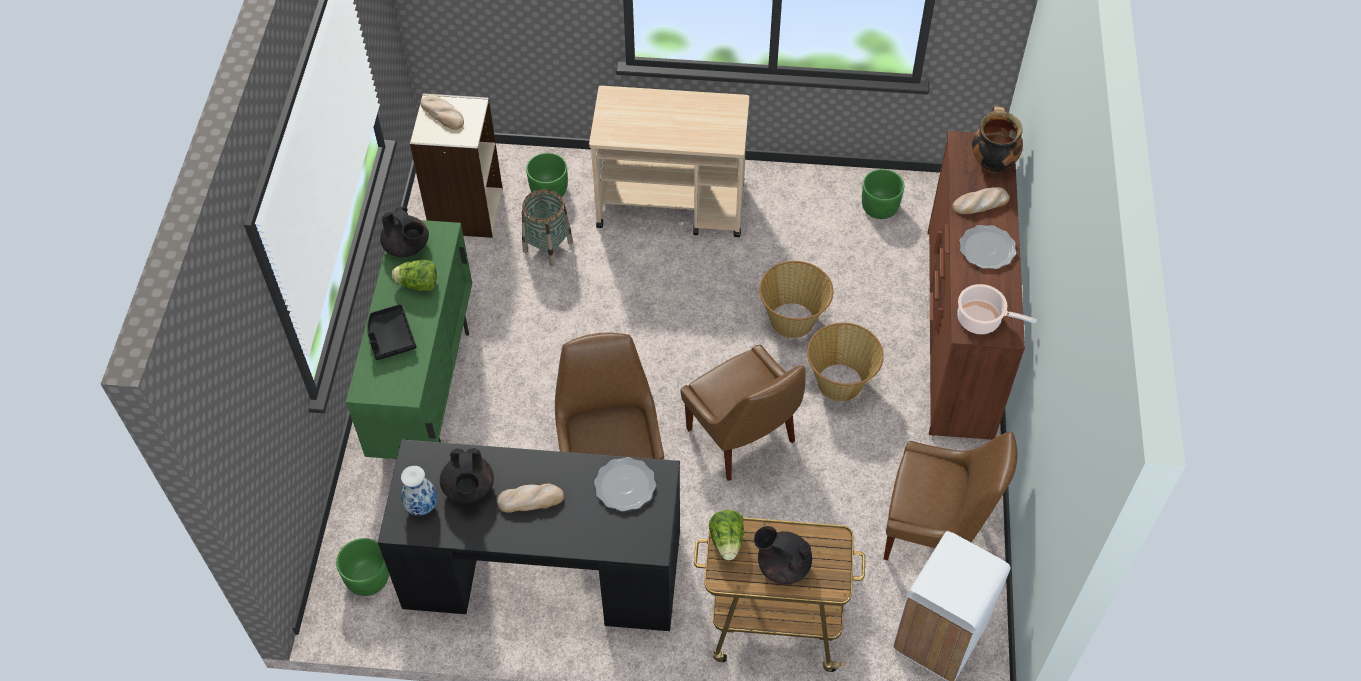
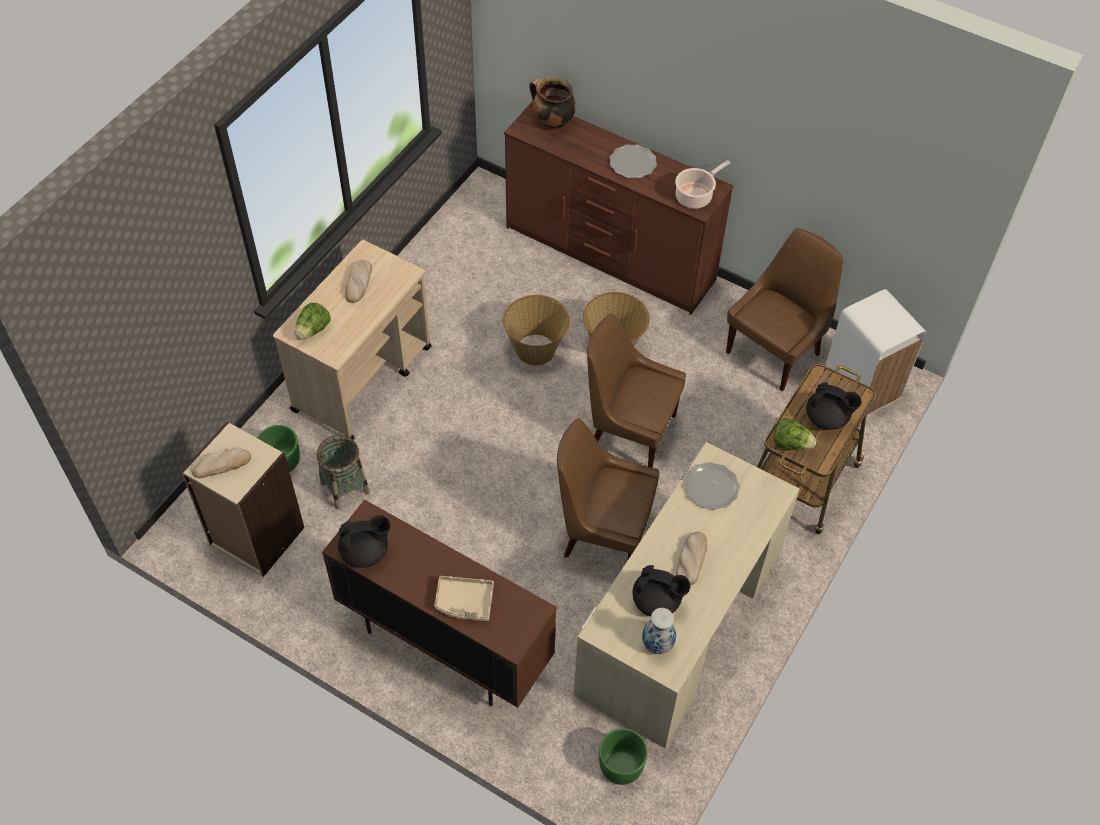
camera: 65 degrees left, 0 degrees up
green cabinet [346,220,472,459] -> brown cabinet [322,500,557,708]
black tray [367,304,417,360] -> beige tray [434,576,494,621]
black desk [378,439,680,631] -> beige desk [574,442,800,748]
lettuce [392,259,437,291] -> lettuce moved to [295,303,331,340]
brown chair [680,344,806,481] -> brown chair turned 150 degrees counterclockwise [587,314,686,468]
black teapot [754,526,812,585] -> black teapot turned 120 degrees counterclockwise [806,382,861,430]
green planter [862,169,904,219] -> none
bread [952,187,1010,214] -> bread moved to [345,260,372,303]

